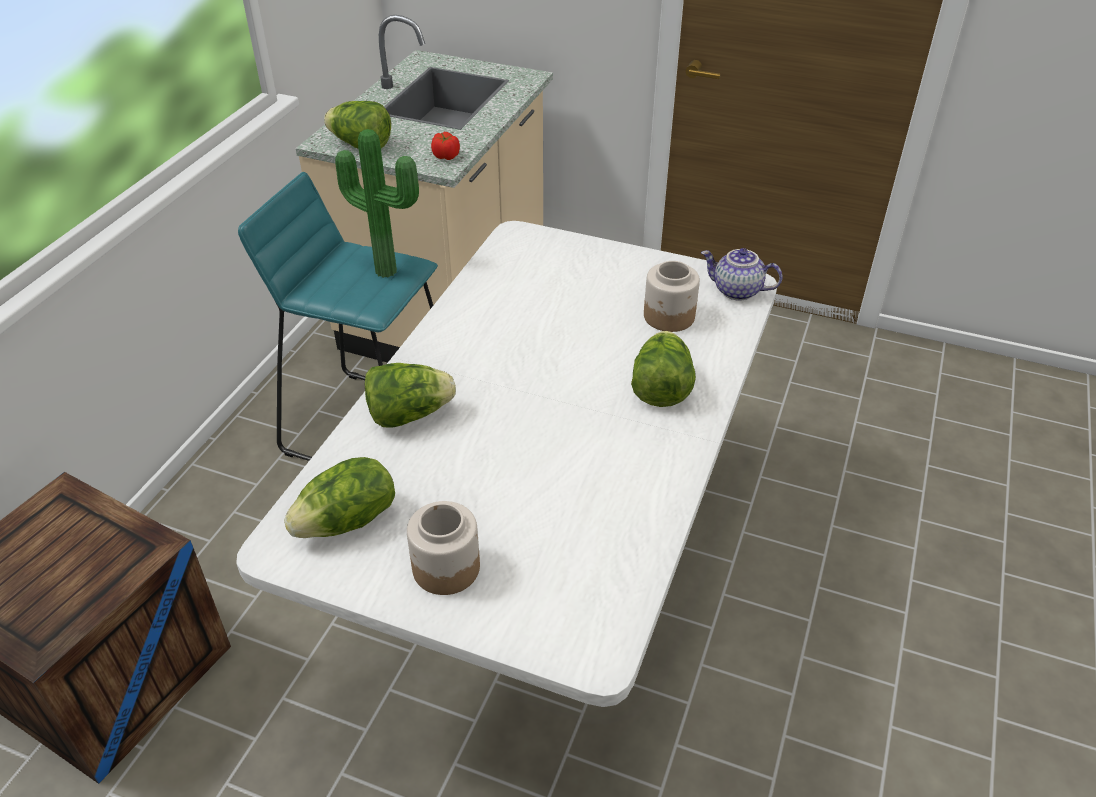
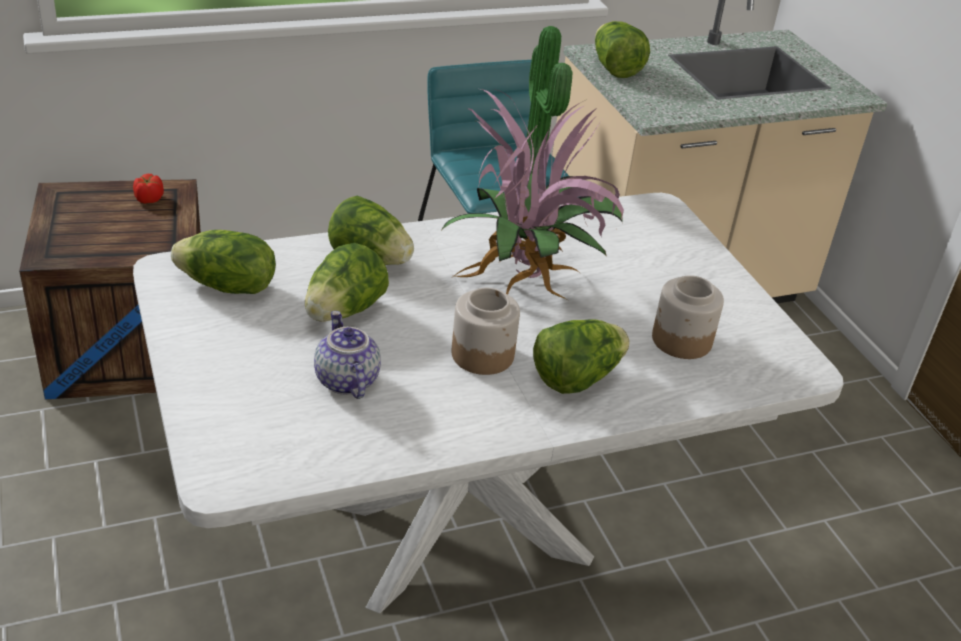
camera: 45 degrees right, 5 degrees down
jar [407,501,480,595] -> jar moved to [452,288,520,375]
tomato [431,132,460,160] -> tomato moved to [133,174,164,204]
teapot [701,248,783,301] -> teapot moved to [314,311,381,399]
none -> lettuce [305,243,389,322]
none -> potted plant [442,89,624,299]

